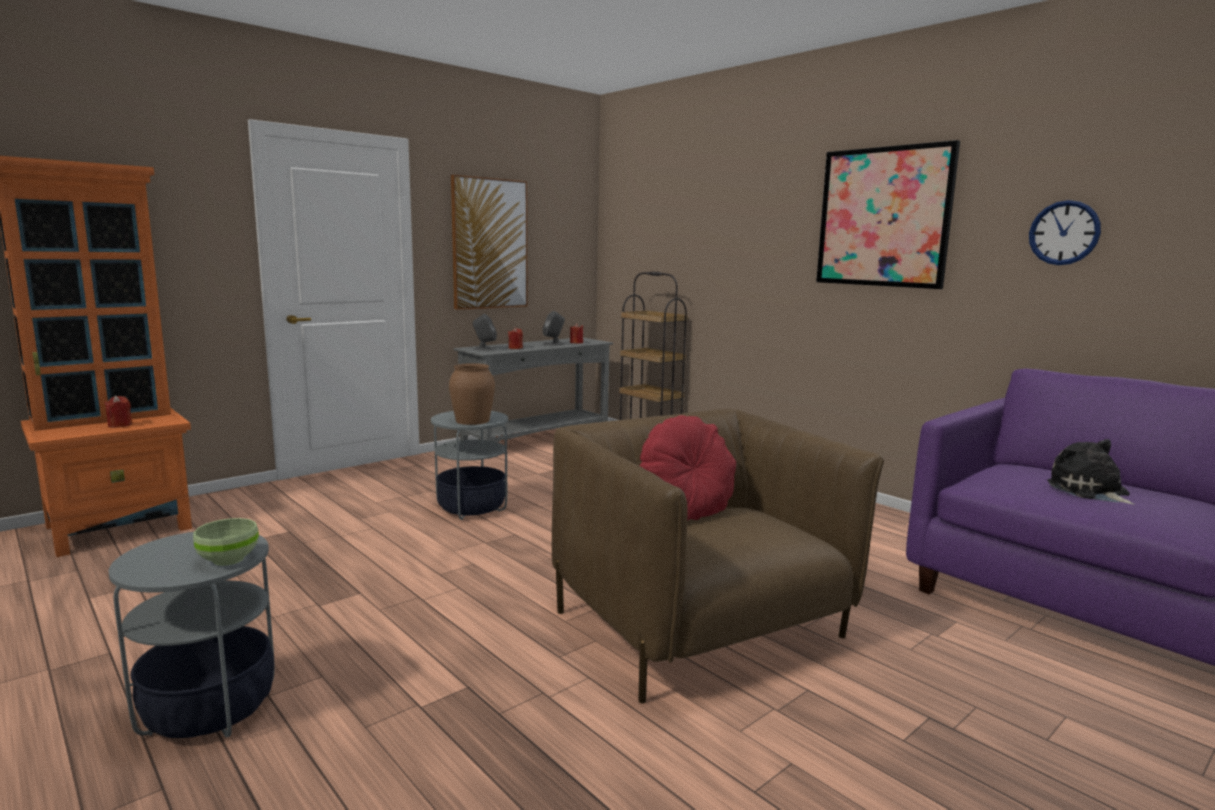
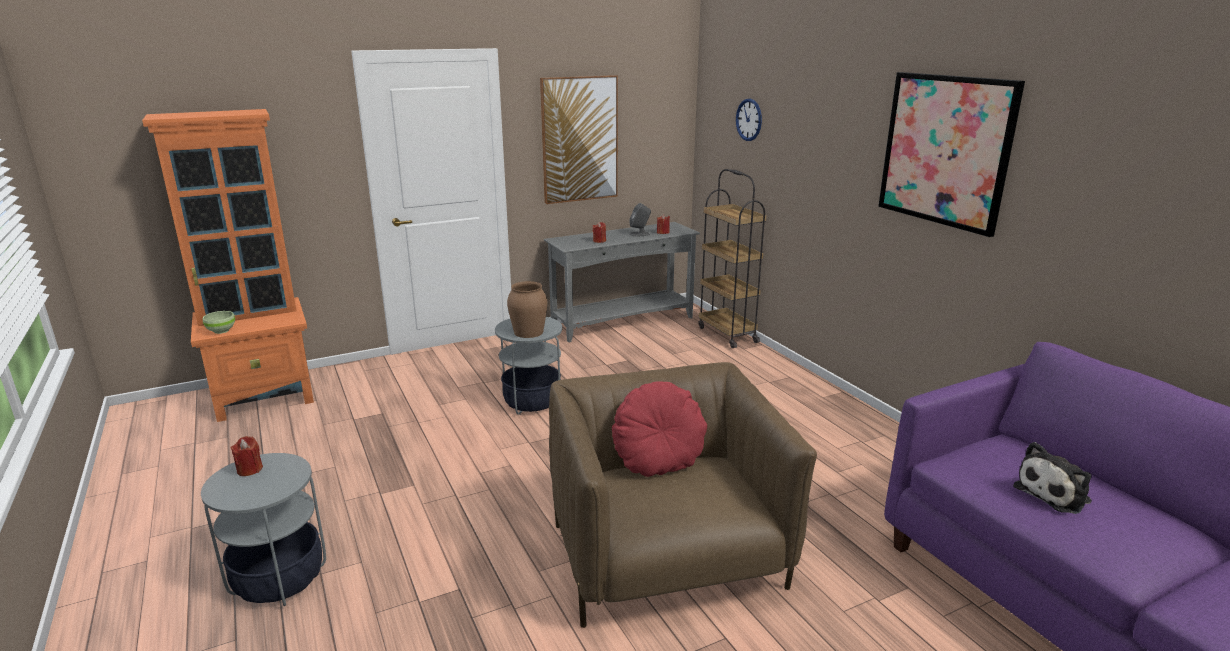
camera: 15 degrees right, 10 degrees up
red candle [104,395,133,428] -> red candle moved to [231,436,263,476]
green bowl [193,518,259,566] -> green bowl moved to [203,311,235,334]
grey speaker [472,314,497,351] -> none
wall clock [1029,200,1101,265] -> wall clock moved to [736,99,762,141]
plush toy [1047,439,1134,504] -> plush toy turned 120 degrees counterclockwise [1013,442,1092,514]

